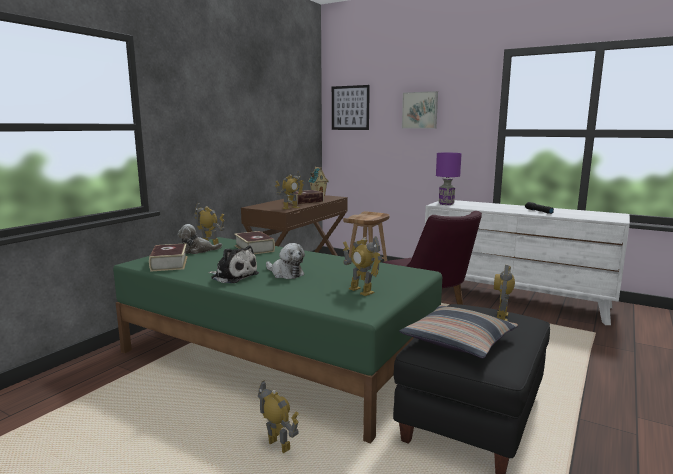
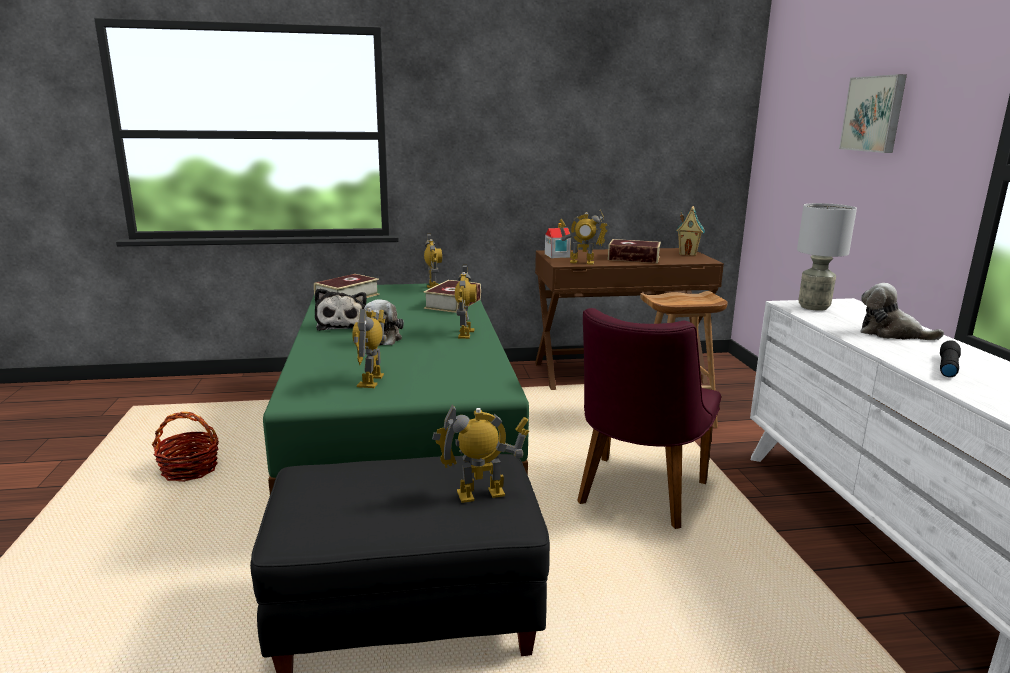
camera: 50 degrees right, 5 degrees up
plush toy [177,224,222,254] -> plush toy moved to [860,283,944,340]
toy robot [258,380,299,453] -> toy robot moved to [455,264,477,339]
picture [332,85,370,130] -> none
pillow [399,305,518,358] -> none
purple table lamp [436,153,462,205] -> grey table lamp [797,203,857,311]
none -> basket [152,412,219,482]
none -> toy house [545,223,571,258]

